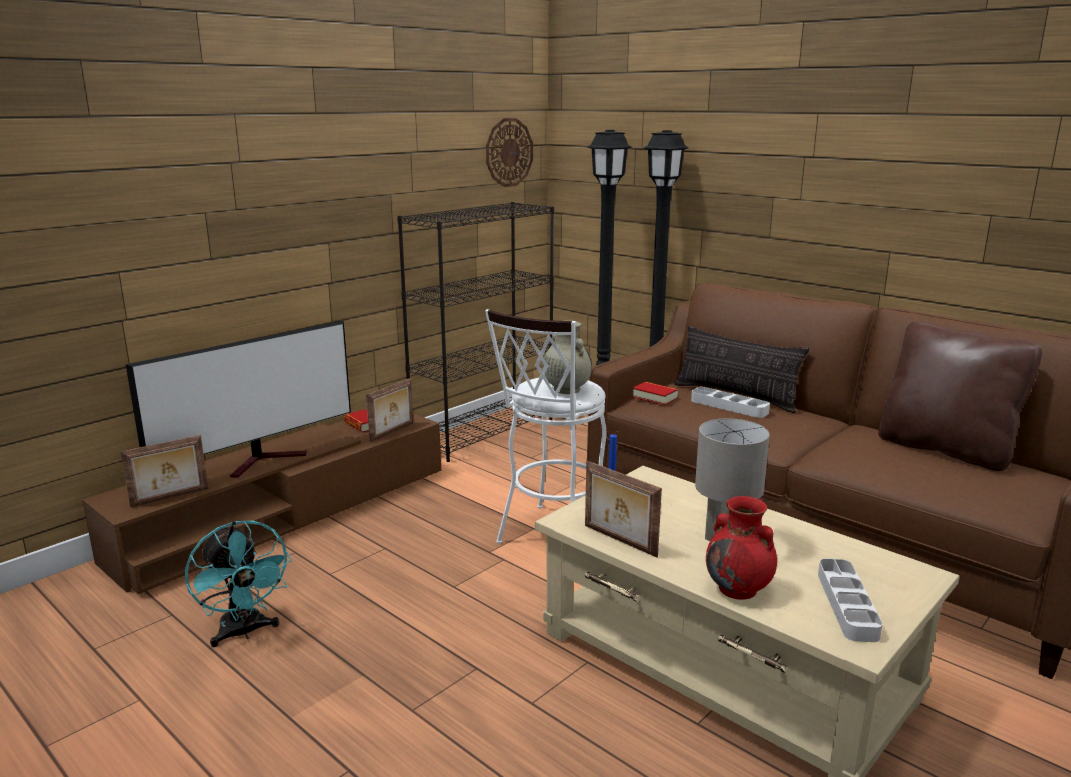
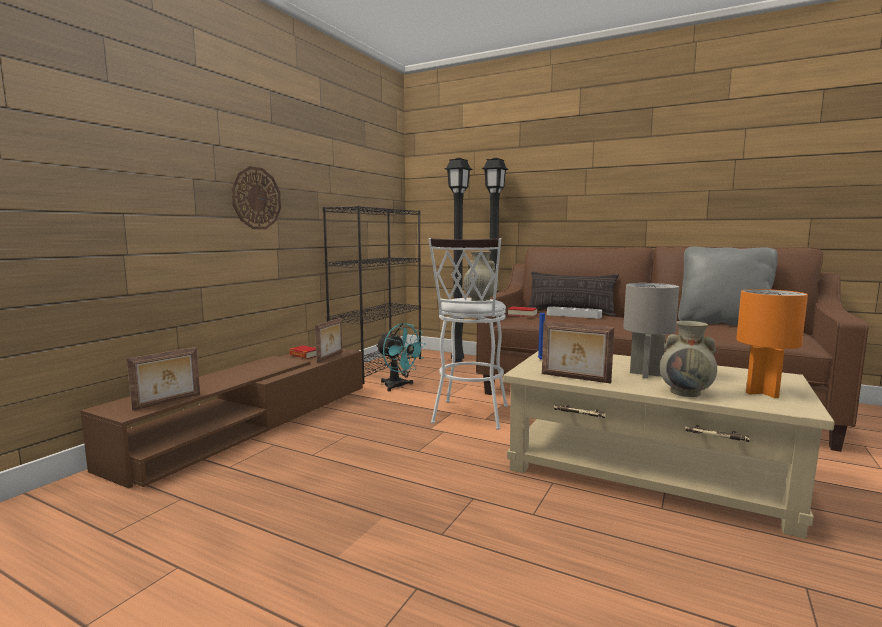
camera: 15 degrees left, 10 degrees down
television [126,320,351,478] -> none
turquoise fan [185,521,292,647] -> turquoise fan moved to [376,323,426,391]
wall clock [486,118,533,187] -> wall clock moved to [232,166,281,229]
red vase [706,496,777,600] -> beige vase [660,321,717,397]
grey tray [818,559,883,642] -> orange table lamp [736,289,808,398]
brown pillow [878,322,1042,471] -> grey pillow [678,247,777,326]

